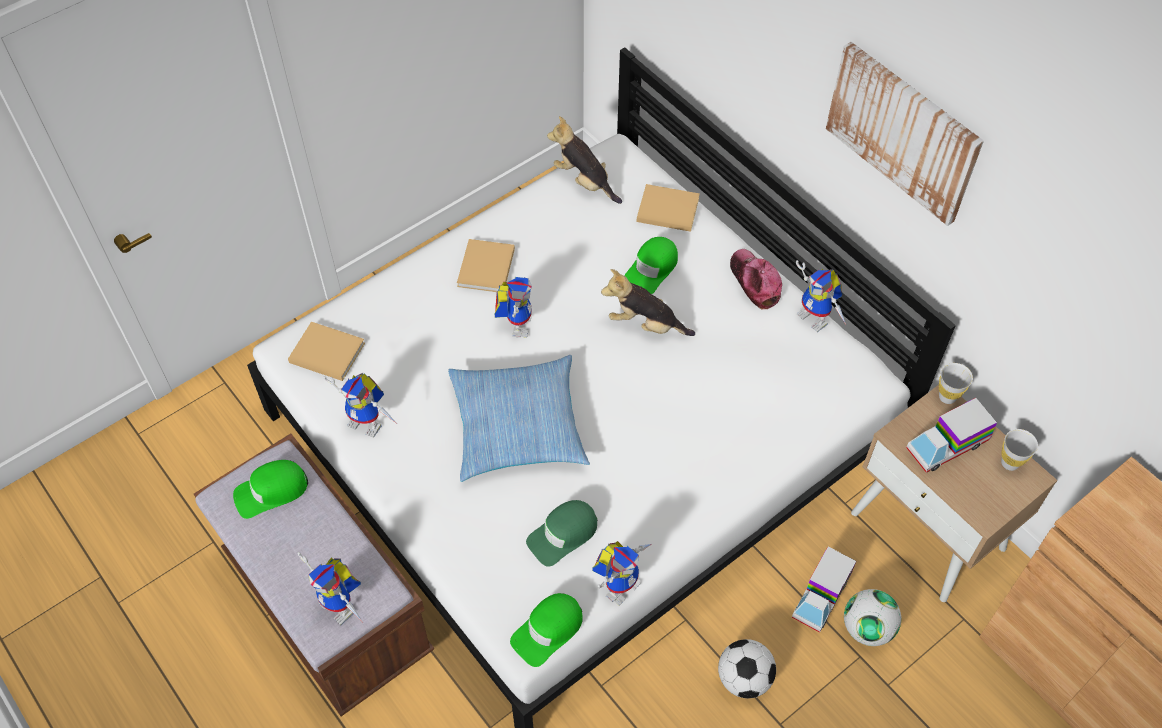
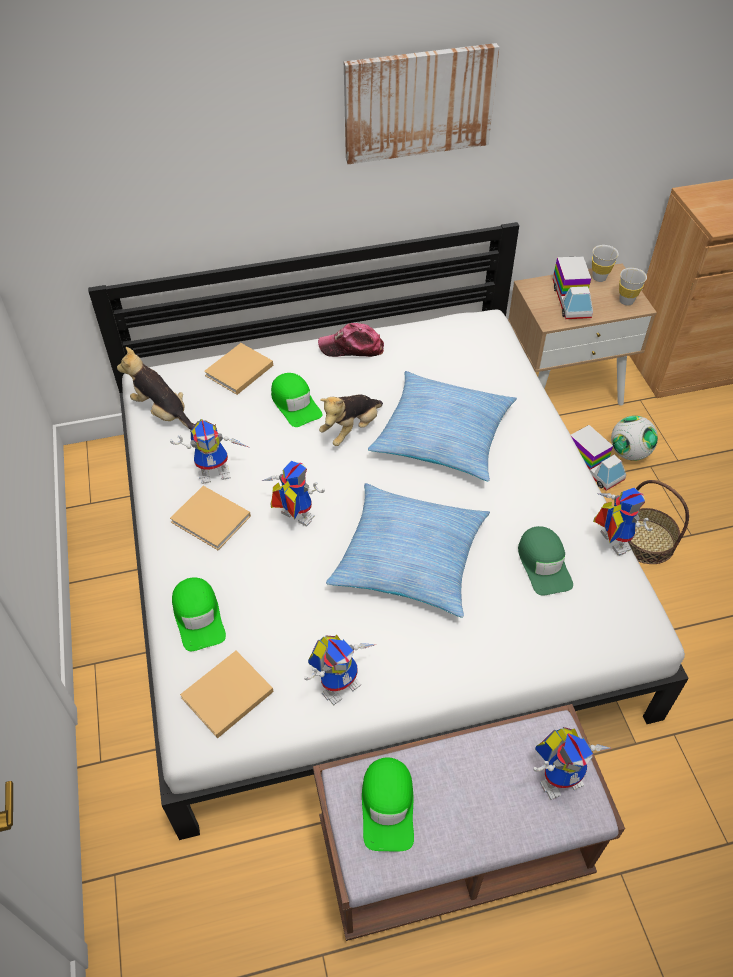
camera: 65 degrees left, 5 degrees down
green cap [510,593,583,667] -> green cap moved to [172,577,226,651]
plush toy [547,116,622,204] -> plush toy turned 60 degrees clockwise [117,347,195,430]
football [718,639,776,698] -> basket [628,480,689,564]
toy robot [796,260,846,332] -> toy robot moved to [170,419,248,484]
white cup [939,363,973,404] -> white cup moved to [619,268,647,305]
none -> pillow [368,371,517,481]

